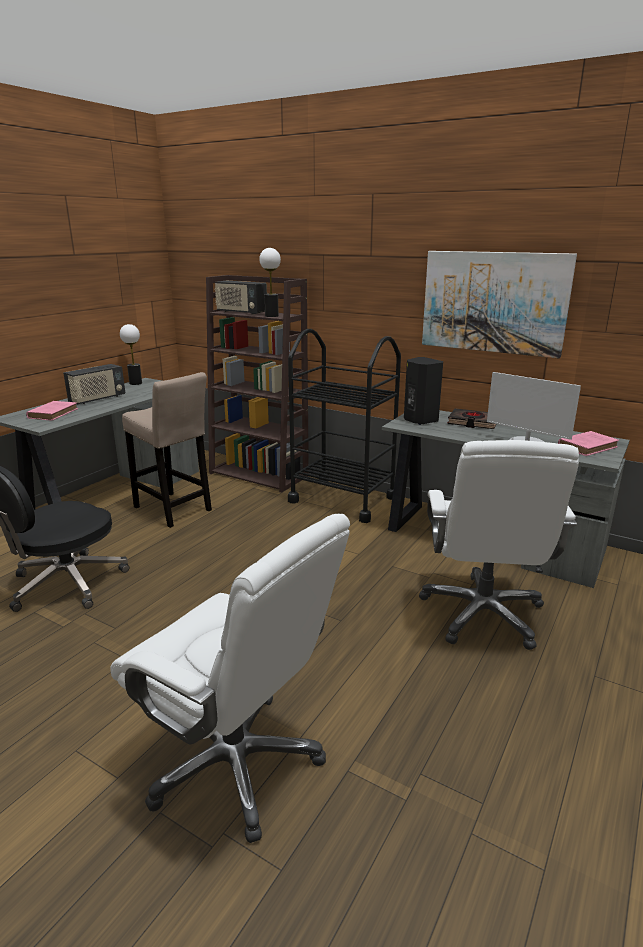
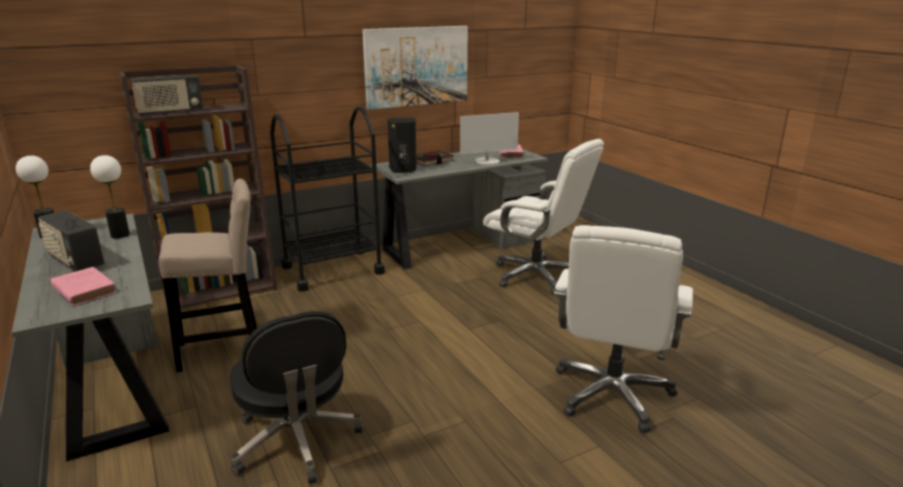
camera: 60 degrees left, 0 degrees up
radio [63,364,125,404] -> radio turned 150 degrees clockwise [38,210,105,272]
white office chair [110,514,350,843] -> white office chair turned 135 degrees clockwise [554,225,693,433]
table lamp [259,248,281,317] -> table lamp moved to [90,155,130,238]

